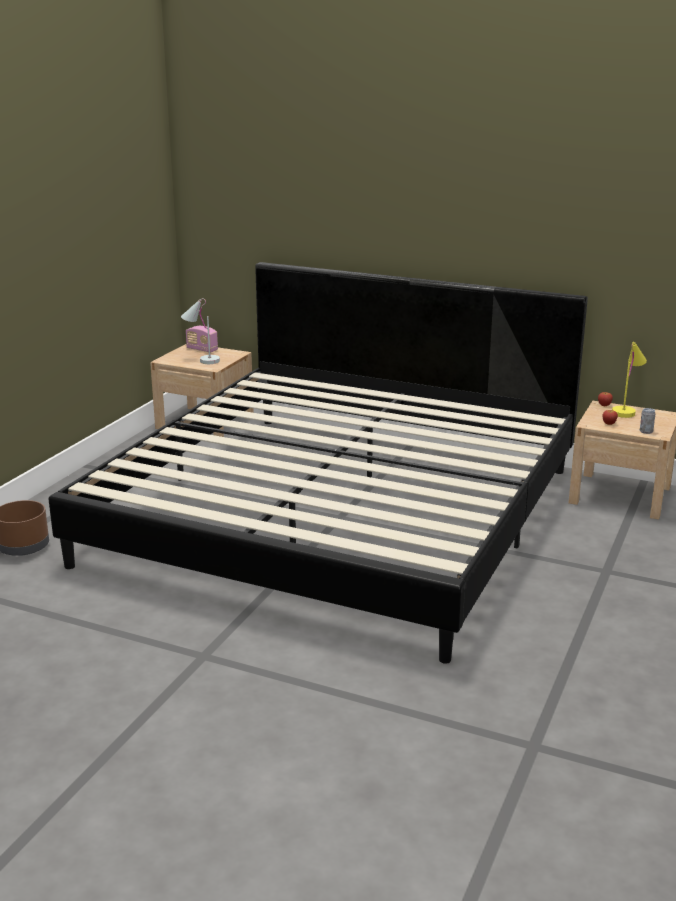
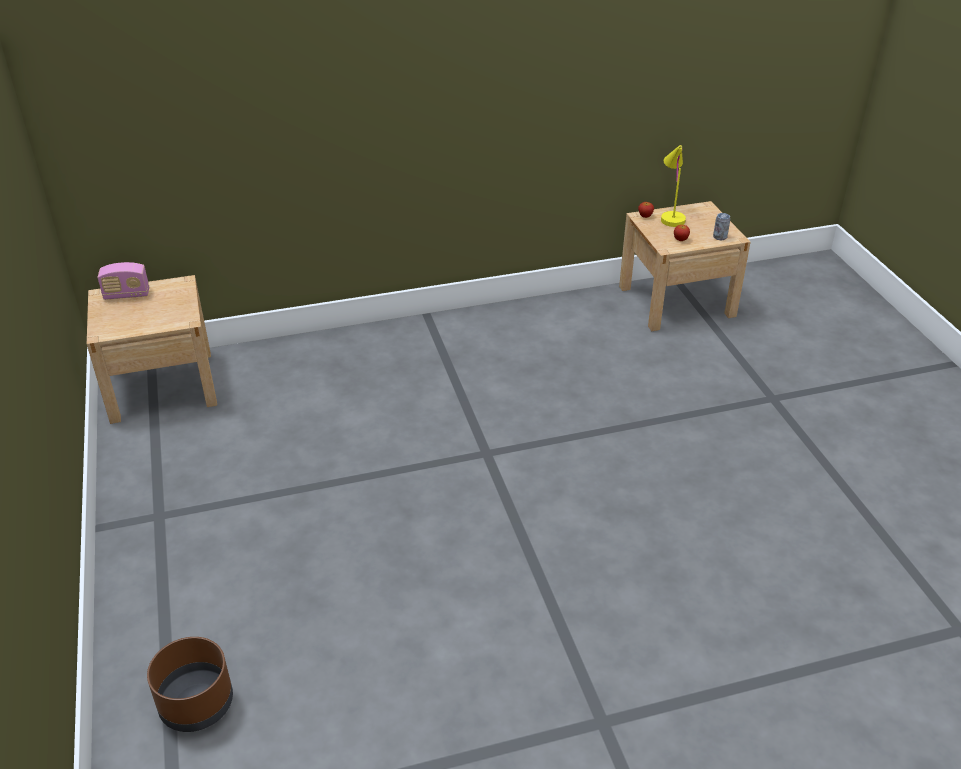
camera: 40 degrees left, 15 degrees up
bed [49,262,588,664] -> none
white table lamp [181,298,220,364] -> none

